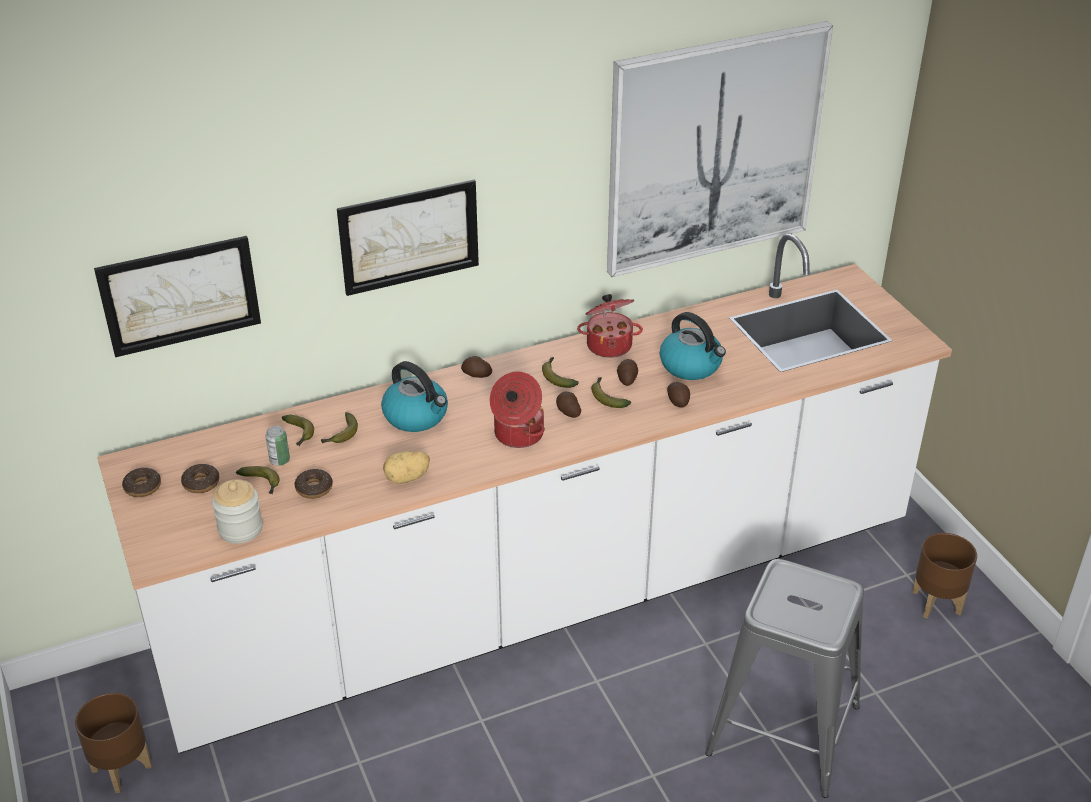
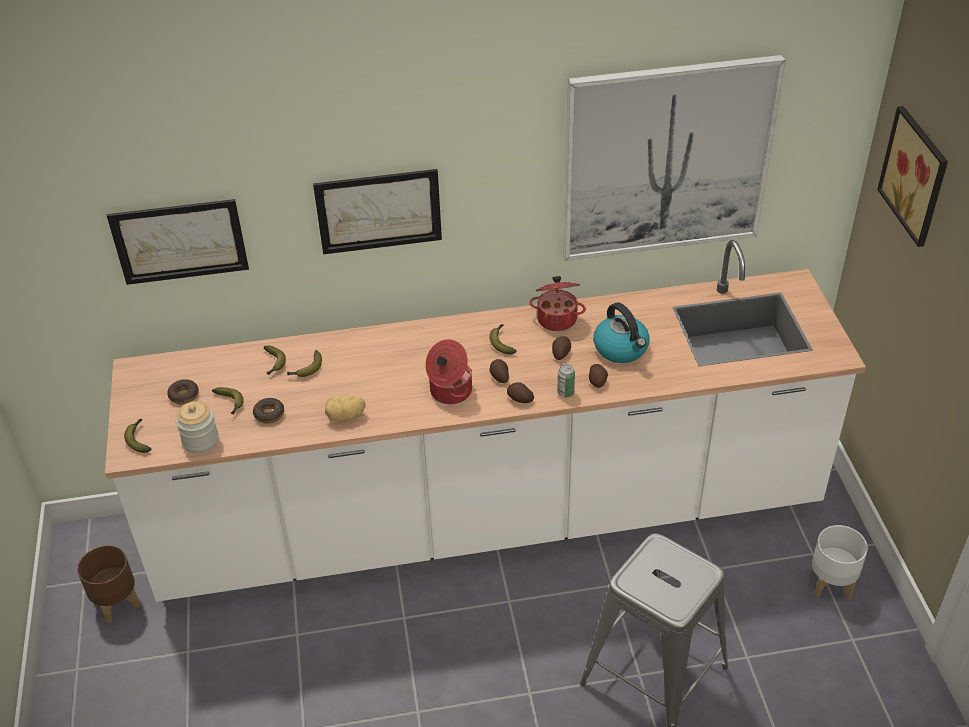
camera: 15 degrees right, 5 degrees up
donut [122,468,161,497] -> none
can [266,426,290,466] -> can moved to [557,365,575,397]
kettle [381,361,448,432] -> none
potato [461,356,492,378] -> potato moved to [507,382,534,403]
banana [591,377,631,408] -> banana moved to [124,419,152,453]
brown planter [912,533,977,619] -> white planter [812,525,868,600]
none -> picture [877,106,948,247]

